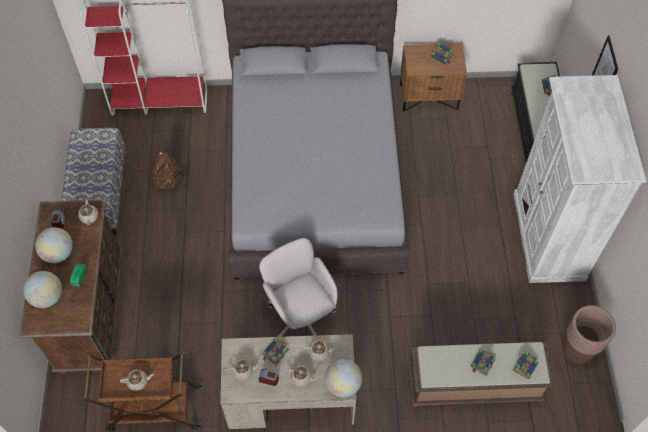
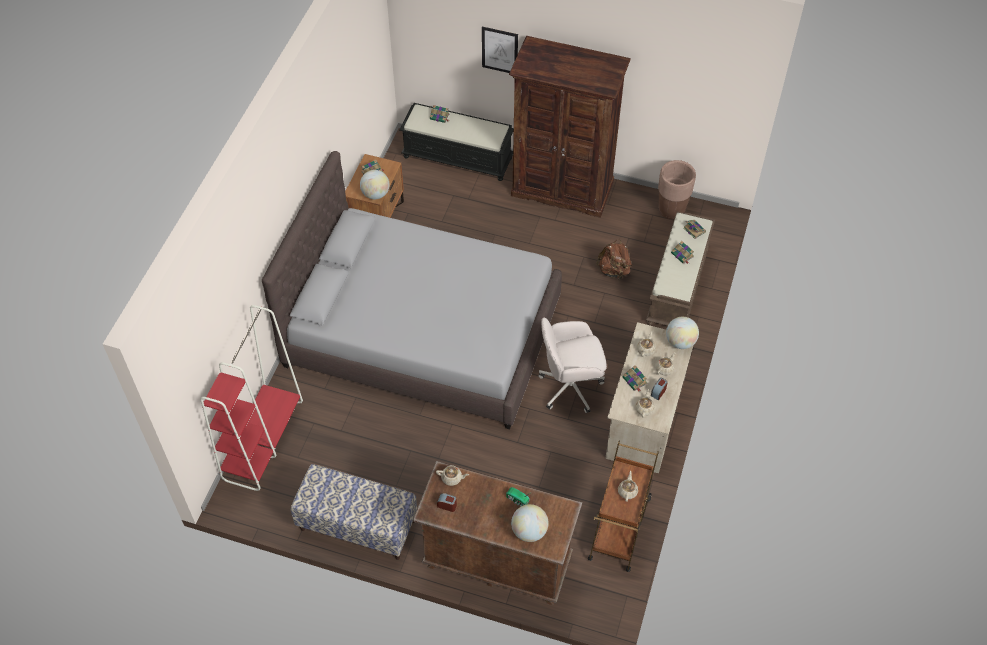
camera: 70 degrees left, 5 degrees down
globe [35,227,73,263] -> globe moved to [360,170,389,199]
brown backpack [152,151,186,190] -> brown backpack moved to [596,239,632,279]
white wardrobe [513,75,646,283] -> brown wardrobe [509,36,631,218]

